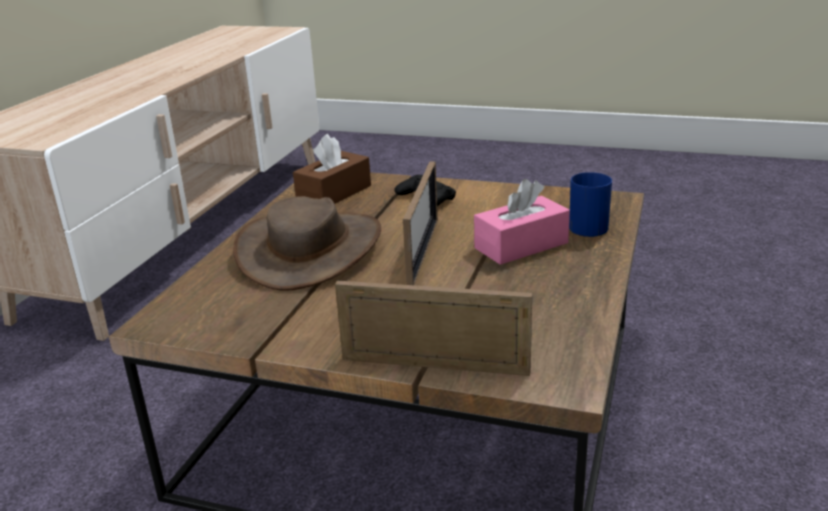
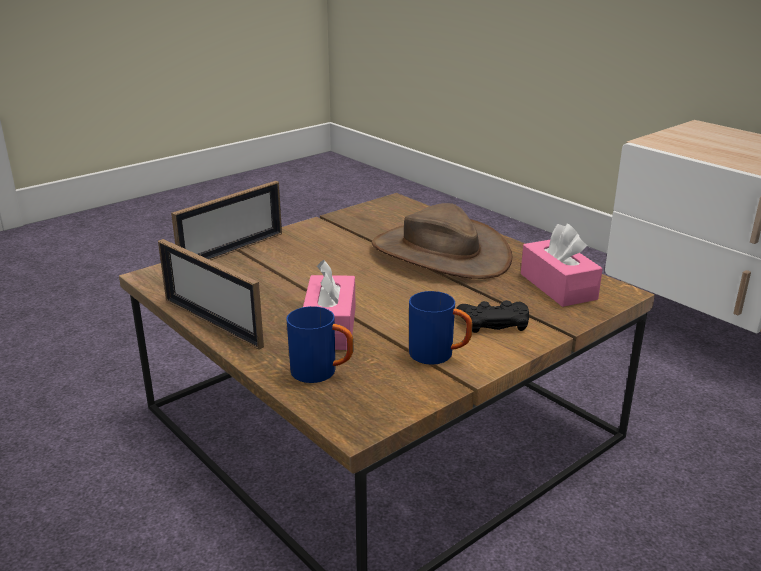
camera: 120 degrees right, 0 degrees up
brown tissue box [293,134,371,204] -> pink tissue box [521,224,603,307]
picture frame [403,161,438,285] -> picture frame moved to [158,239,264,350]
none -> blue mug [409,291,473,365]

